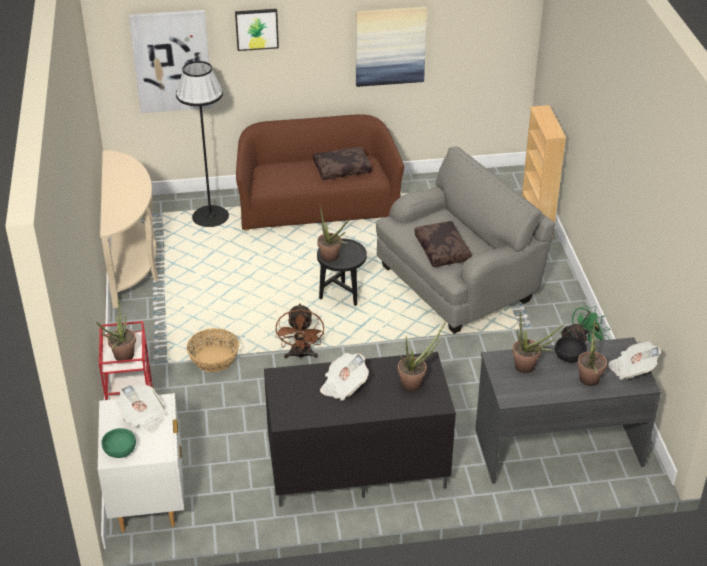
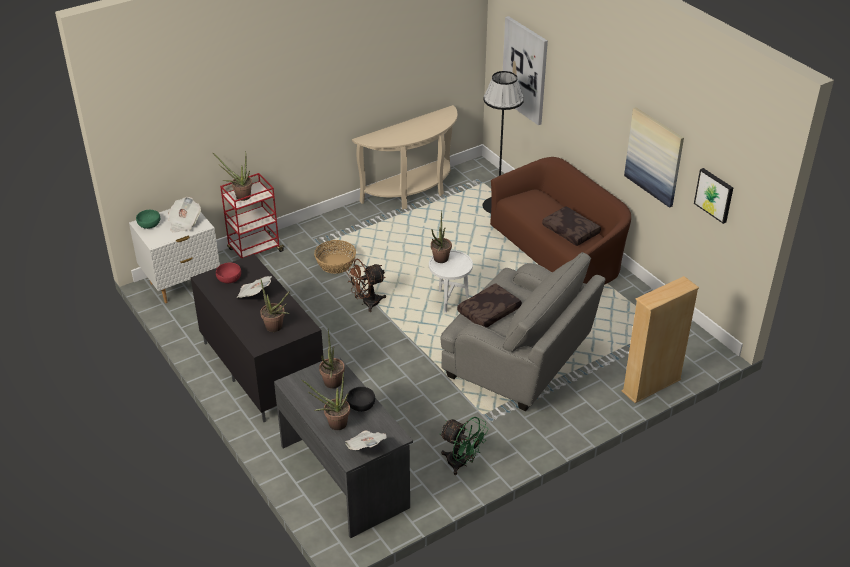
camera: 65 degrees right, 0 degrees up
picture [235,9,279,51] -> picture moved to [694,168,733,224]
black side table [317,238,367,306] -> white side table [429,250,473,313]
none -> red bowl [216,263,241,283]

